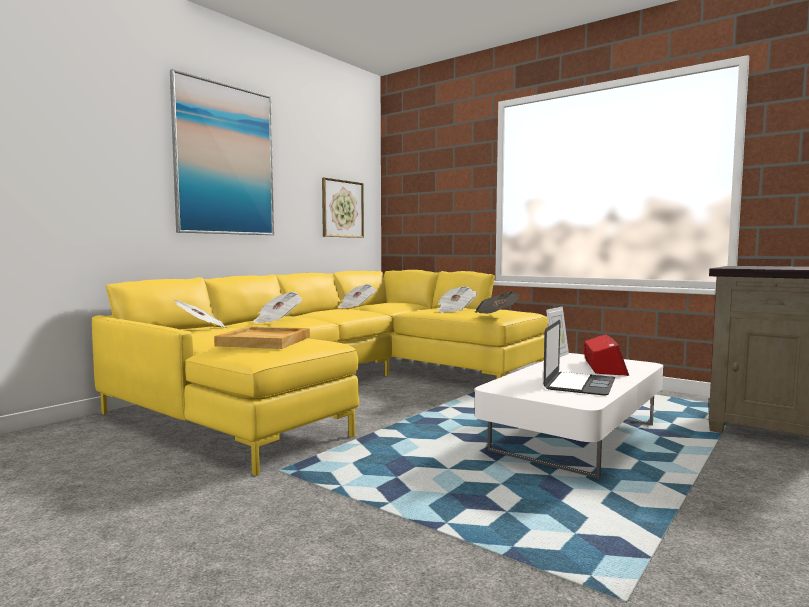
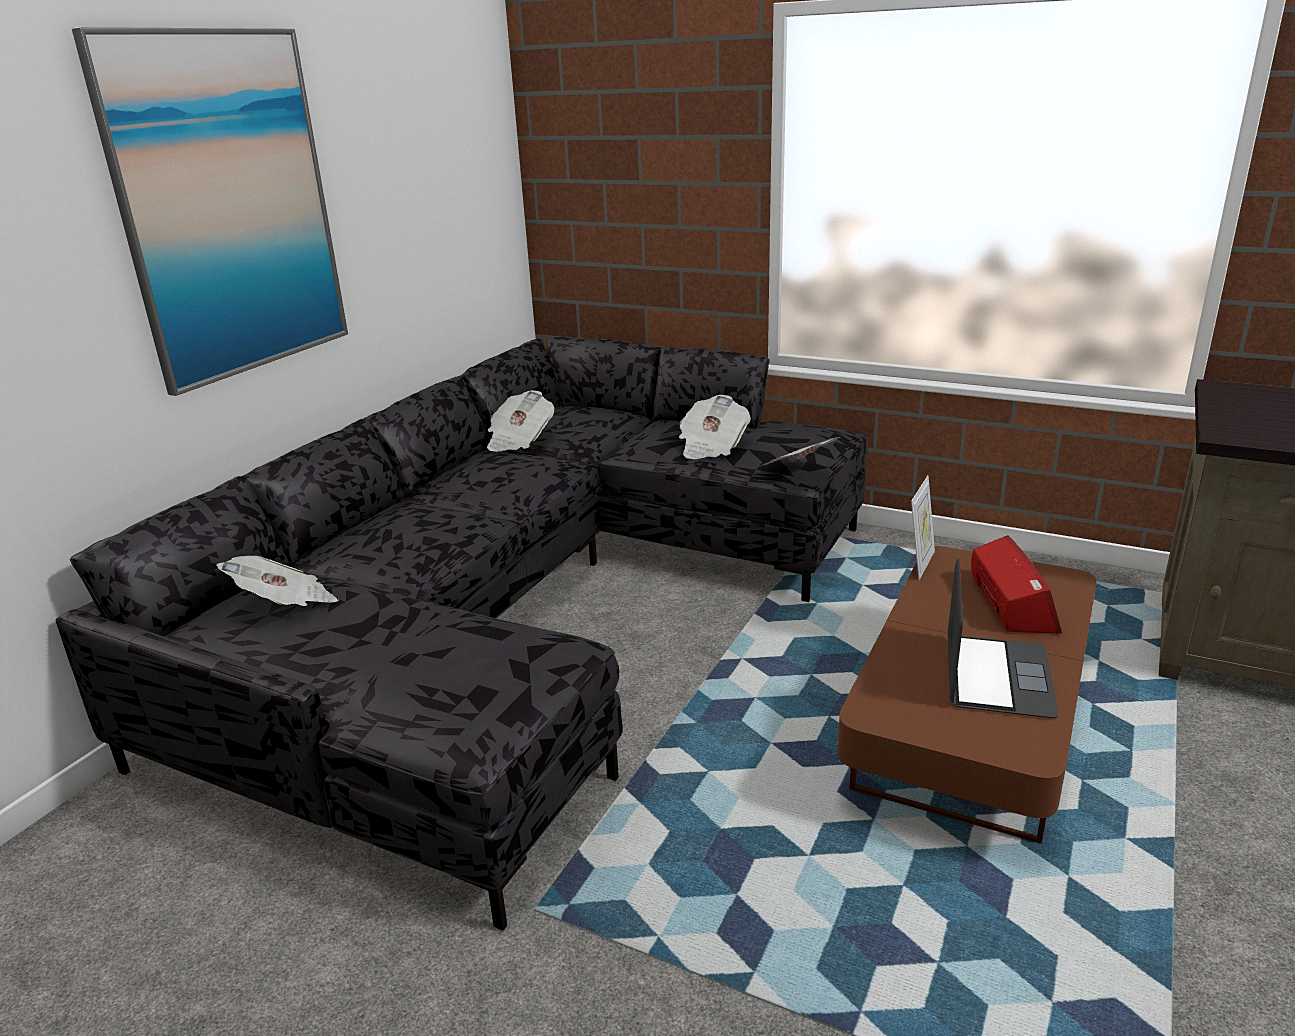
camera: 10 degrees left, 20 degrees up
yellow sofa [92,270,548,476] -> black sofa [56,337,868,931]
beige tray [214,326,310,349] -> none
newspaper [253,292,302,323] -> none
picture [322,177,364,238] -> none
white coffee table [475,353,663,479] -> brown coffee table [837,546,1097,844]

